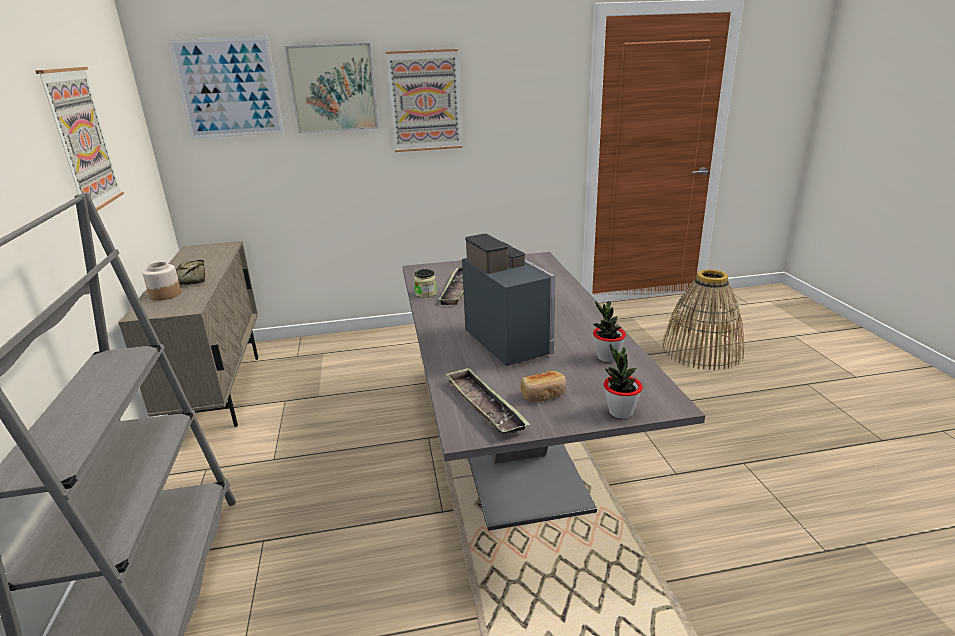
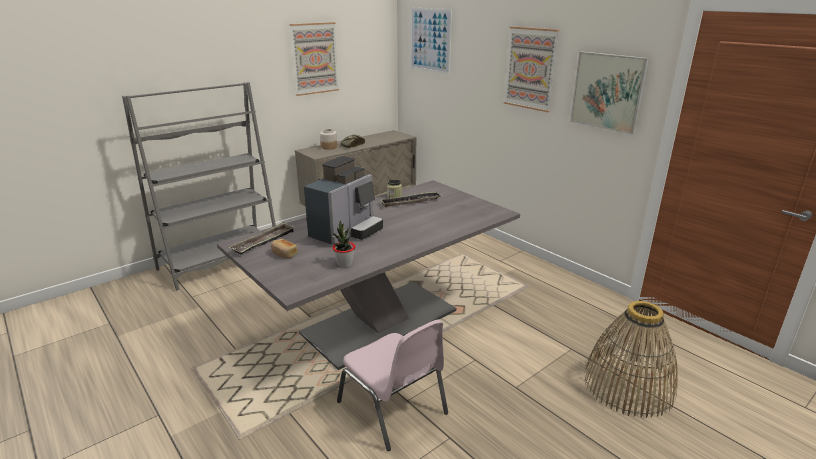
camera: 60 degrees right, 0 degrees up
picture [285,43,379,133] -> picture moved to [570,52,649,135]
potted plant [604,343,643,419] -> none
none -> pink chair [337,319,448,451]

